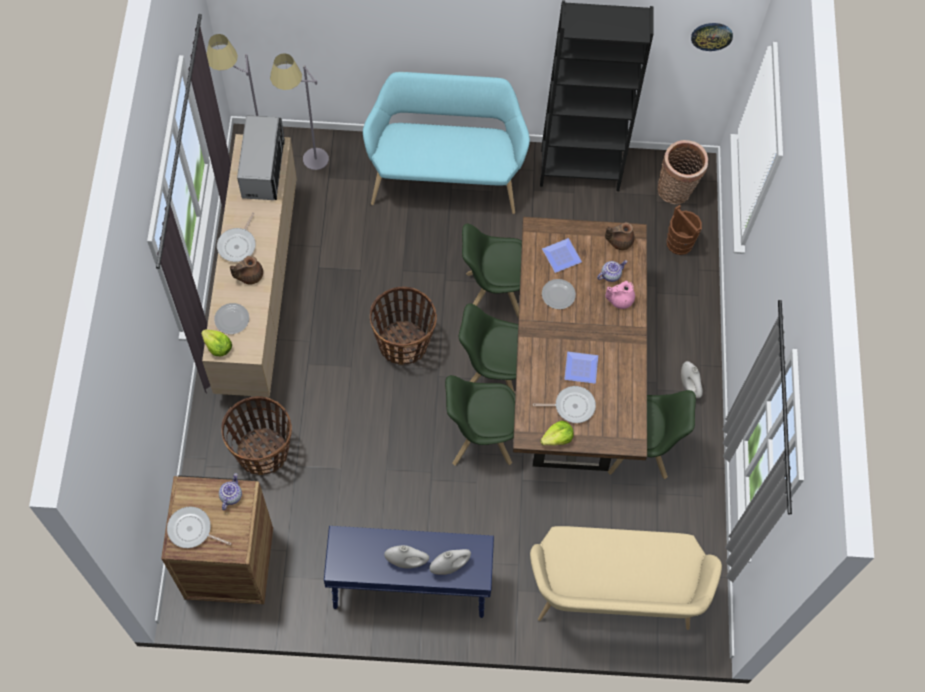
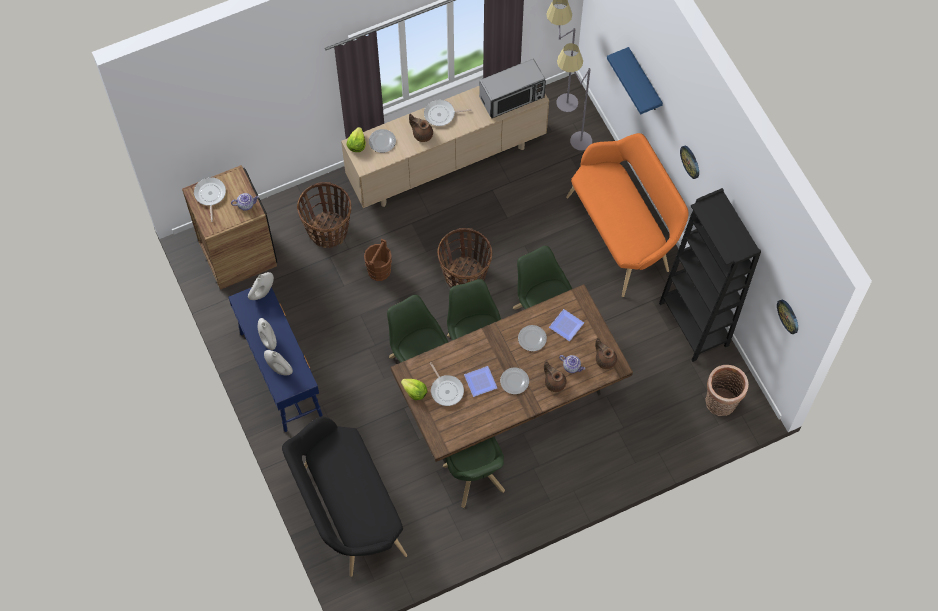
camera: 65 degrees right, 0 degrees up
turquoise bench [363,72,530,214] -> orange bench [566,133,689,297]
beige bench [530,526,722,630] -> black bench [282,417,407,577]
pink teapot [605,281,635,309] -> brown teapot [544,361,567,392]
brown bucket [667,205,702,255] -> brown bucket moved to [364,239,392,281]
white vase [681,361,703,399] -> white vase moved to [248,272,274,300]
none -> plate [500,368,529,394]
none -> blue shelf [607,47,663,115]
none -> wall clock [680,146,699,179]

